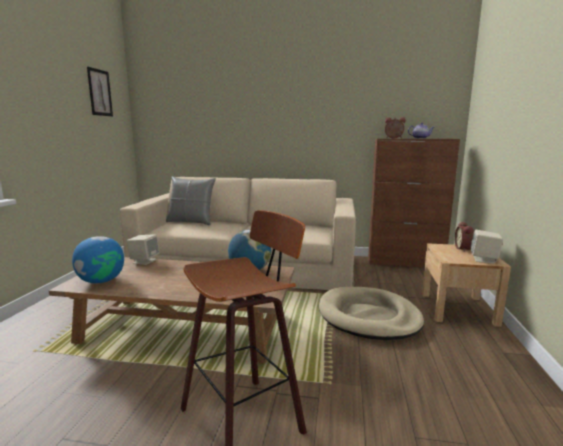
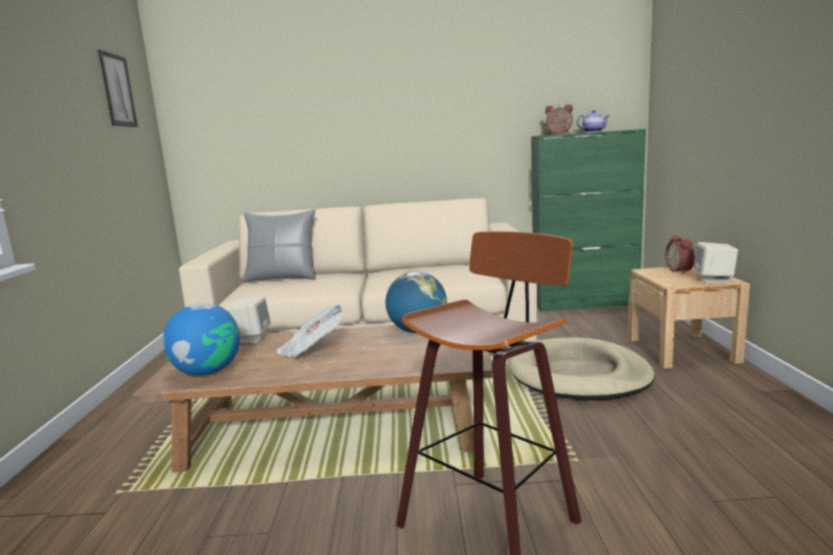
camera: 10 degrees left, 0 degrees up
brown cabinet [368,139,460,267] -> green cabinet [531,129,646,311]
none -> newspaper [277,305,345,358]

